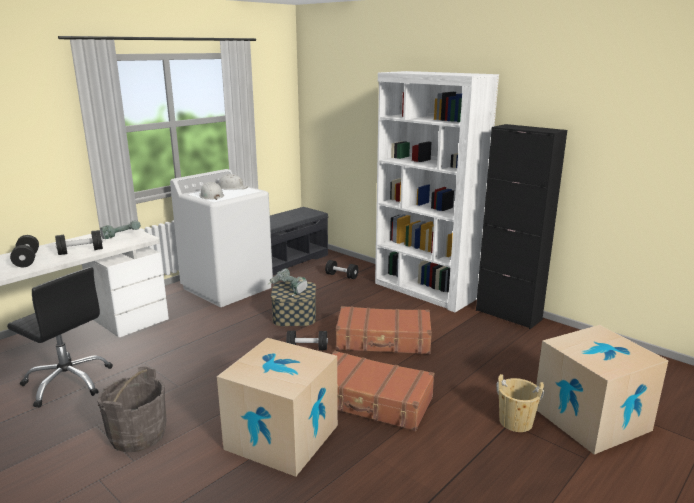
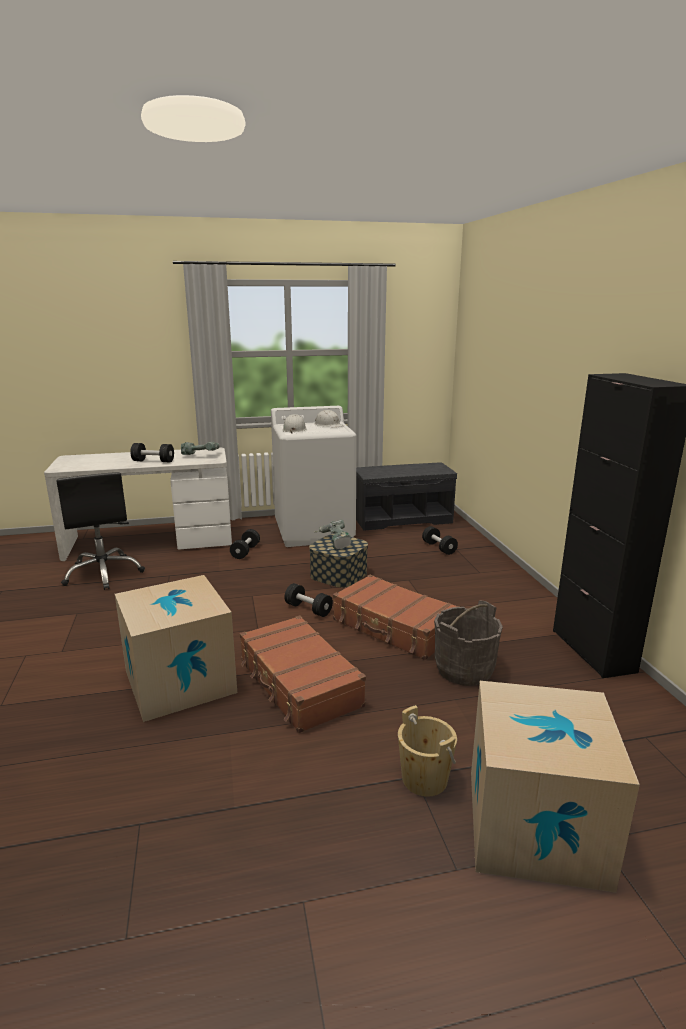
camera: 35 degrees right, 0 degrees up
black dumbbell [10,235,39,267] -> black dumbbell moved to [230,529,260,559]
grey bucket [97,366,167,452] -> grey bucket moved to [434,600,503,686]
white bookcase [375,71,499,312] -> none

